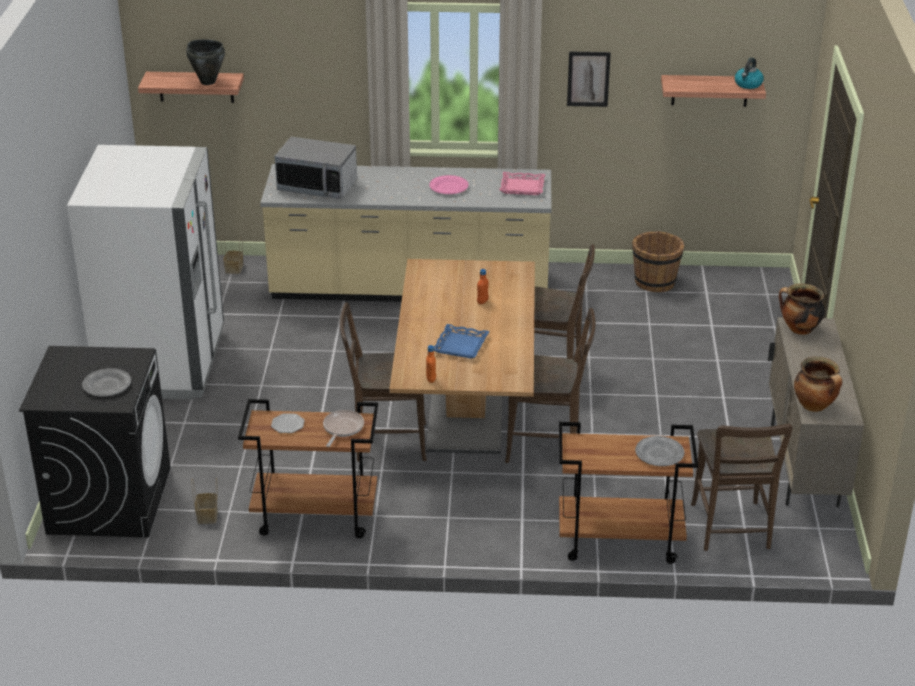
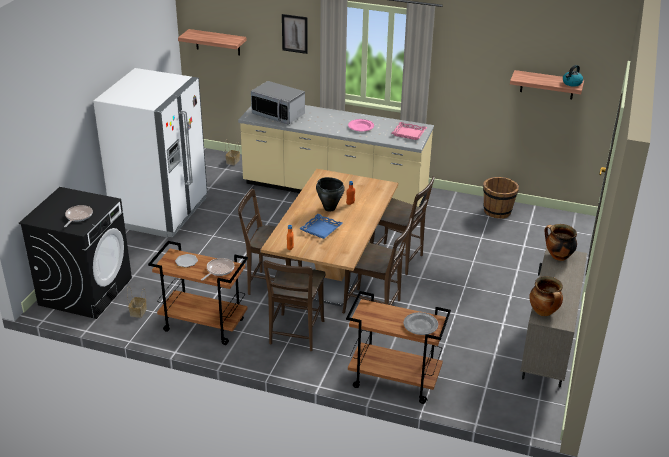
camera: 15 degrees right, 0 degrees up
grey plate [82,368,131,397] -> frying pan [64,205,93,227]
black cooking pot [186,39,225,85] -> black cooking pot moved to [316,177,345,212]
picture [567,51,611,107] -> picture moved to [282,14,308,54]
brown chair [691,424,793,551] -> brown chair moved to [263,260,326,351]

